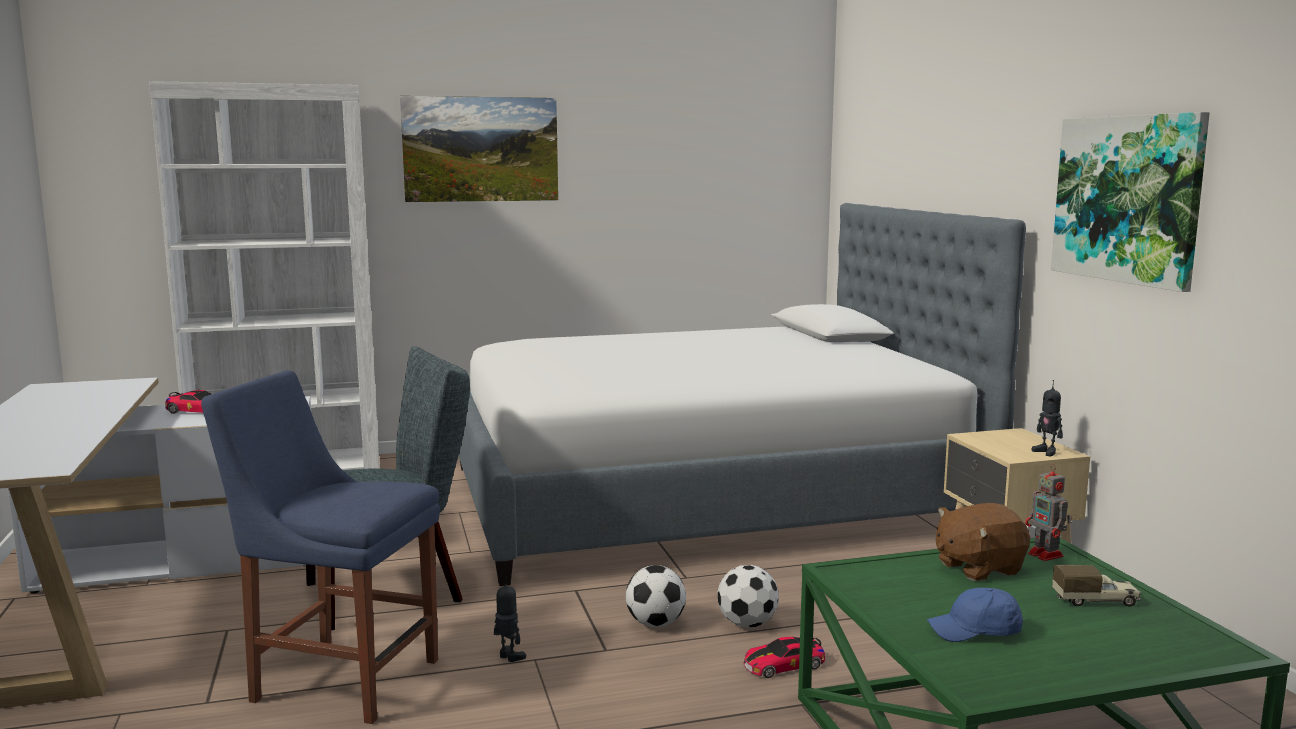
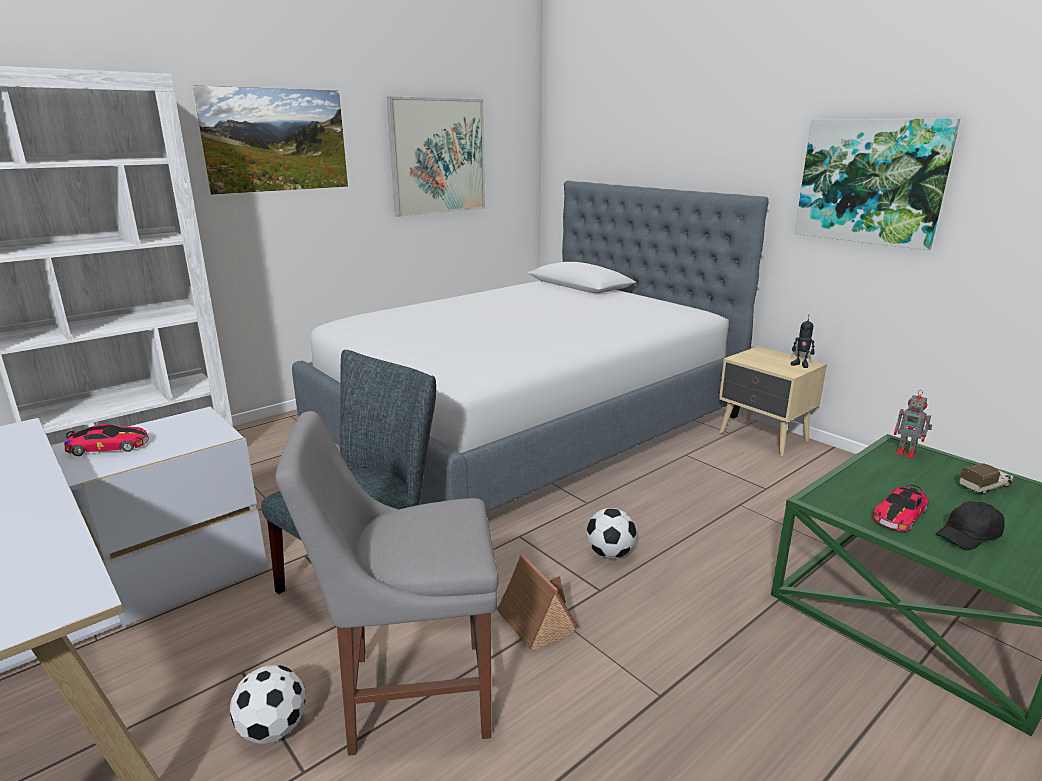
camera: 25 degrees left, 10 degrees up
blue chair [201,370,440,724] -> grey chair [275,411,499,756]
toy robot [494,576,526,662] -> toy house [496,554,579,652]
football [717,565,779,628] -> football moved to [230,665,306,744]
toy car [744,637,825,678] -> toy car moved to [872,485,929,531]
blue cap [927,588,1023,642] -> black cap [935,501,1005,550]
brown plush toy [936,503,1030,581] -> none
none -> picture [387,96,485,217]

